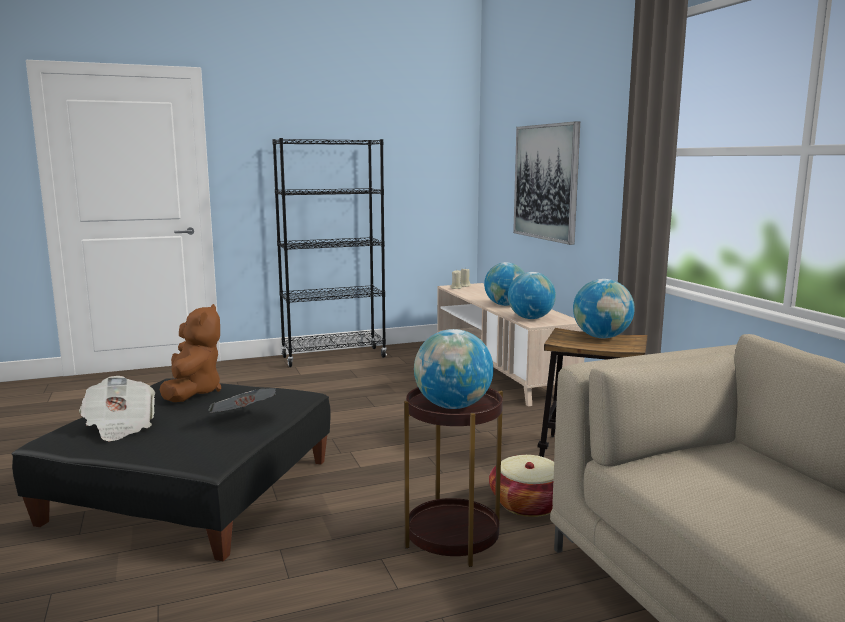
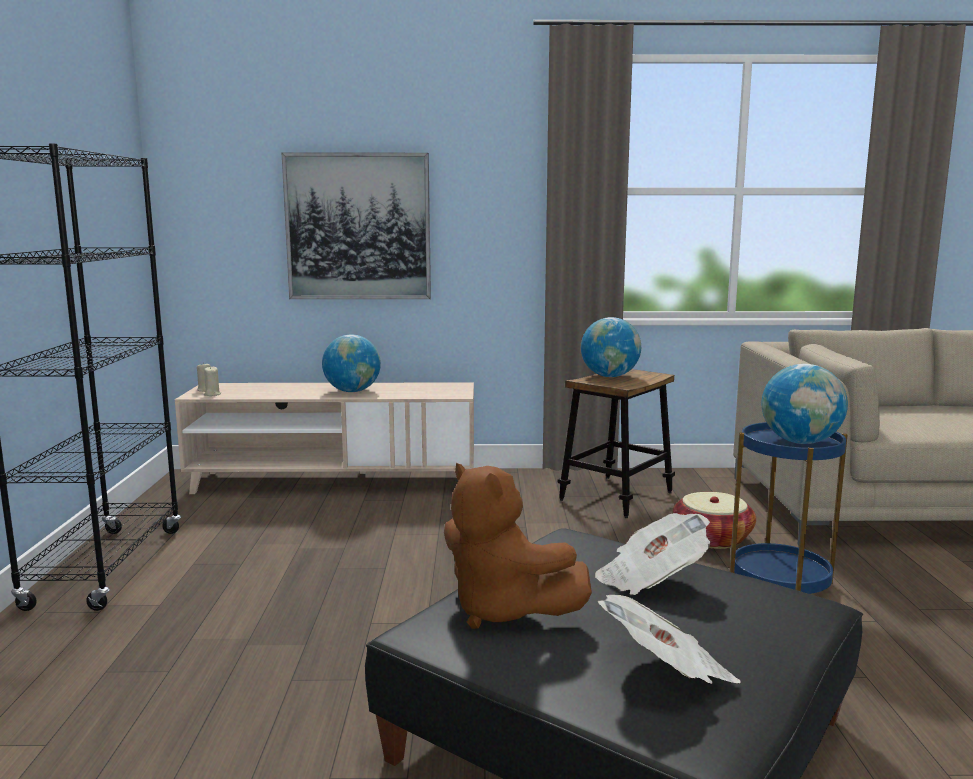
camera: 70 degrees left, 0 degrees up
brown plush toy [160,304,221,402] -> brown plush toy turned 150 degrees counterclockwise [444,463,592,629]
brown side table [404,387,503,567] -> blue side table [730,422,847,594]
globe [508,272,556,319] -> none

